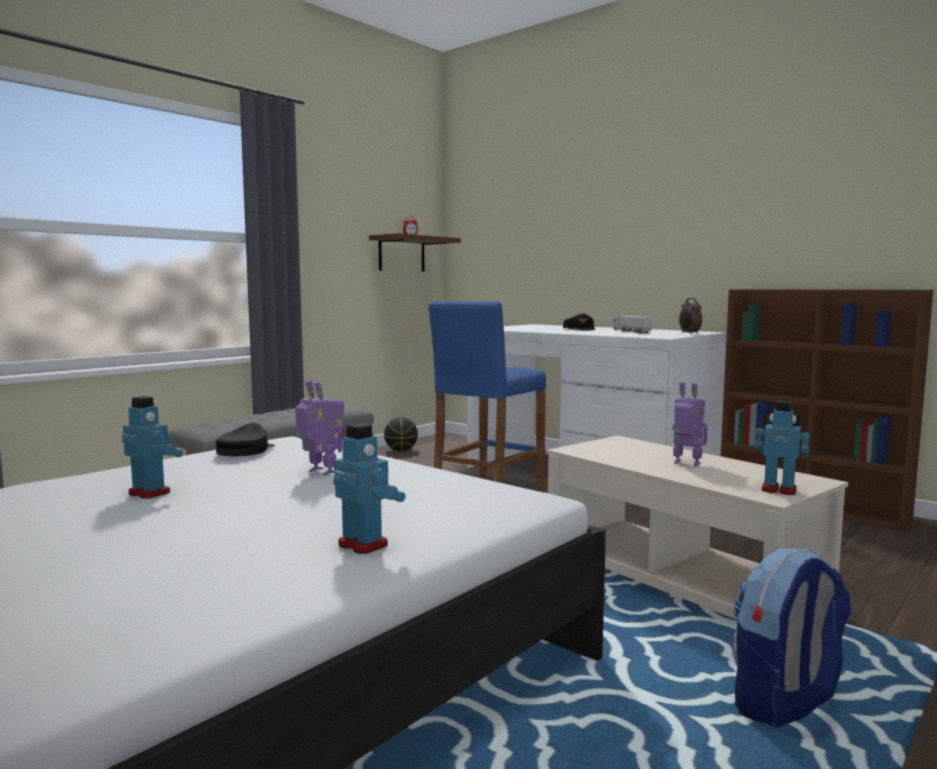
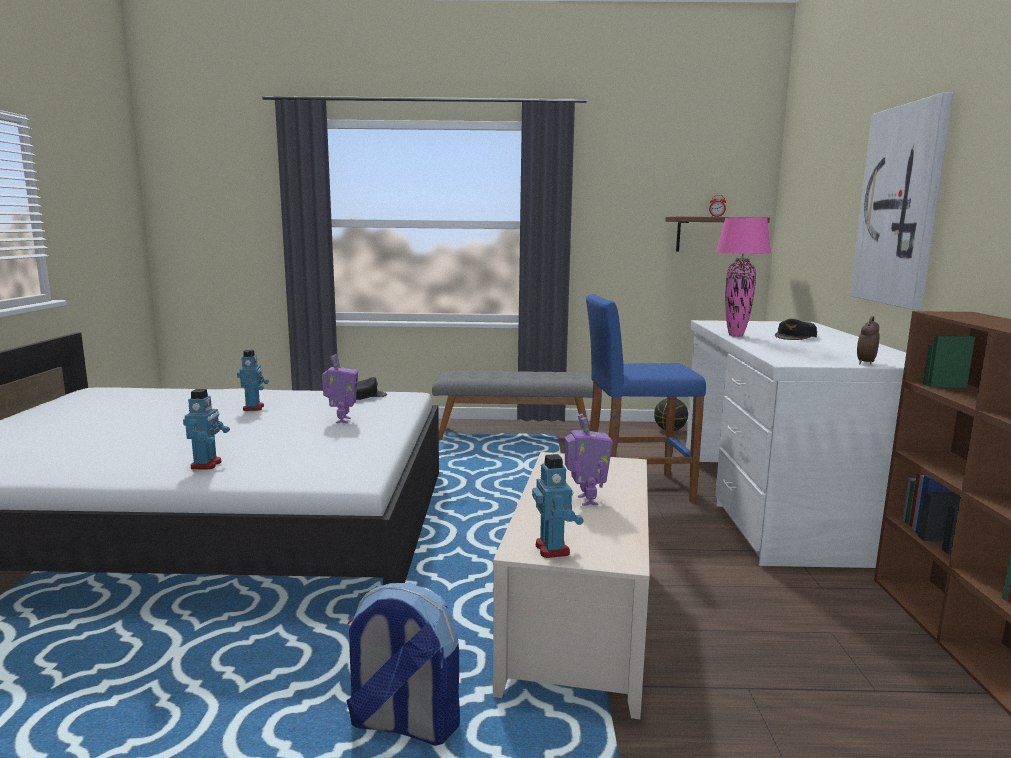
camera: 50 degrees right, 5 degrees up
toy truck [613,316,652,333] -> none
none -> pink table lamp [716,218,771,337]
none -> picture [850,92,953,310]

